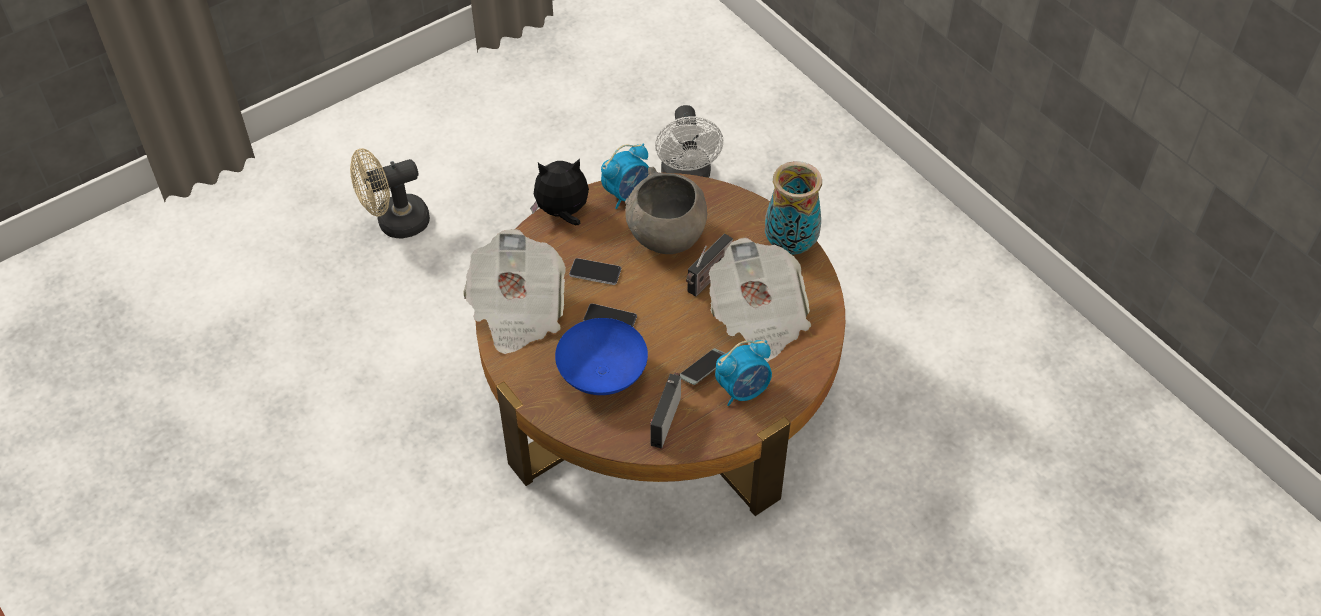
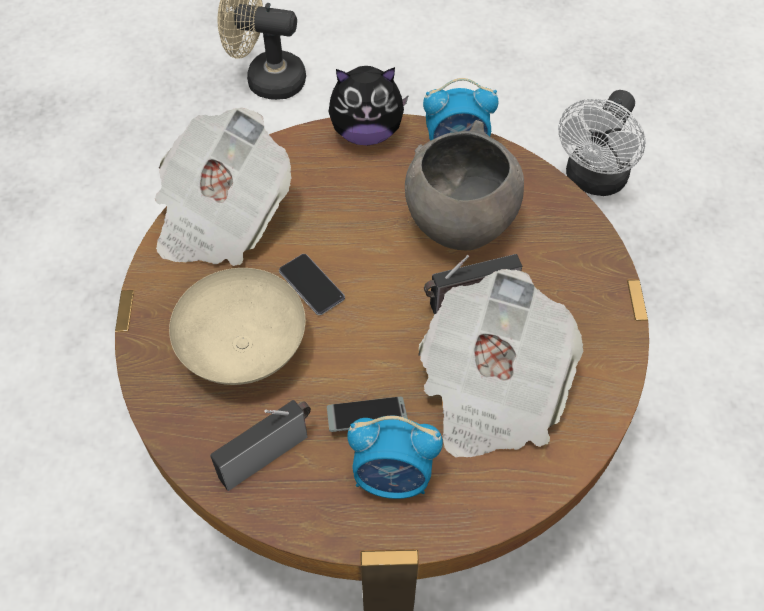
camera: 35 degrees right, 5 degrees up
plush toy [530,159,589,225] -> plush toy turned 150 degrees clockwise [329,66,409,145]
blue bowl [555,318,648,395] -> beige bowl [169,268,306,385]
phone [569,258,622,285] -> none
vase [765,161,822,255] -> none

